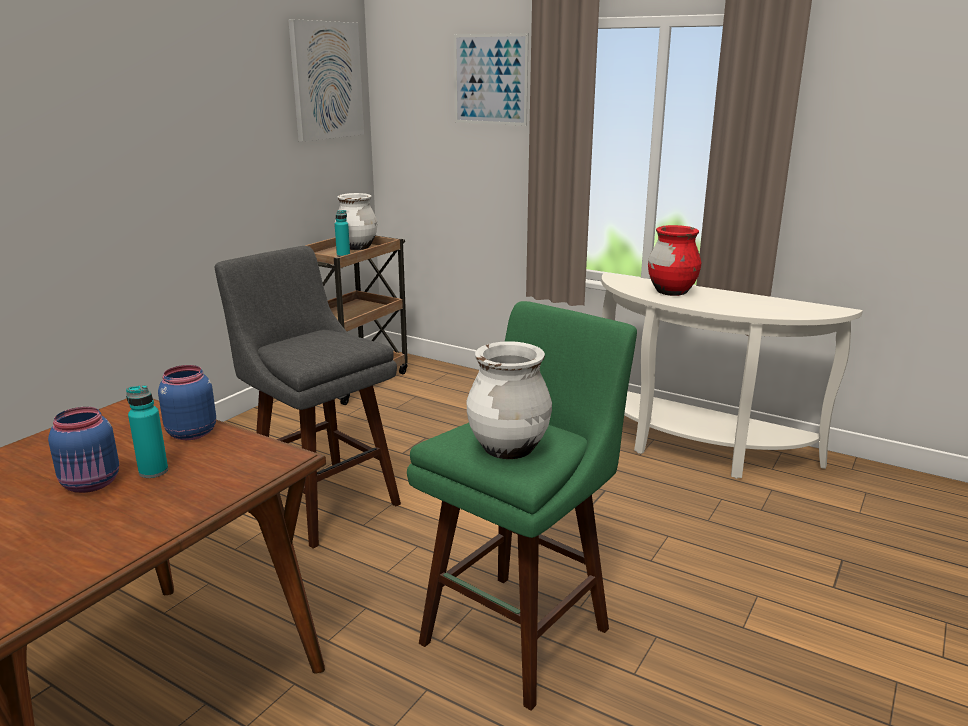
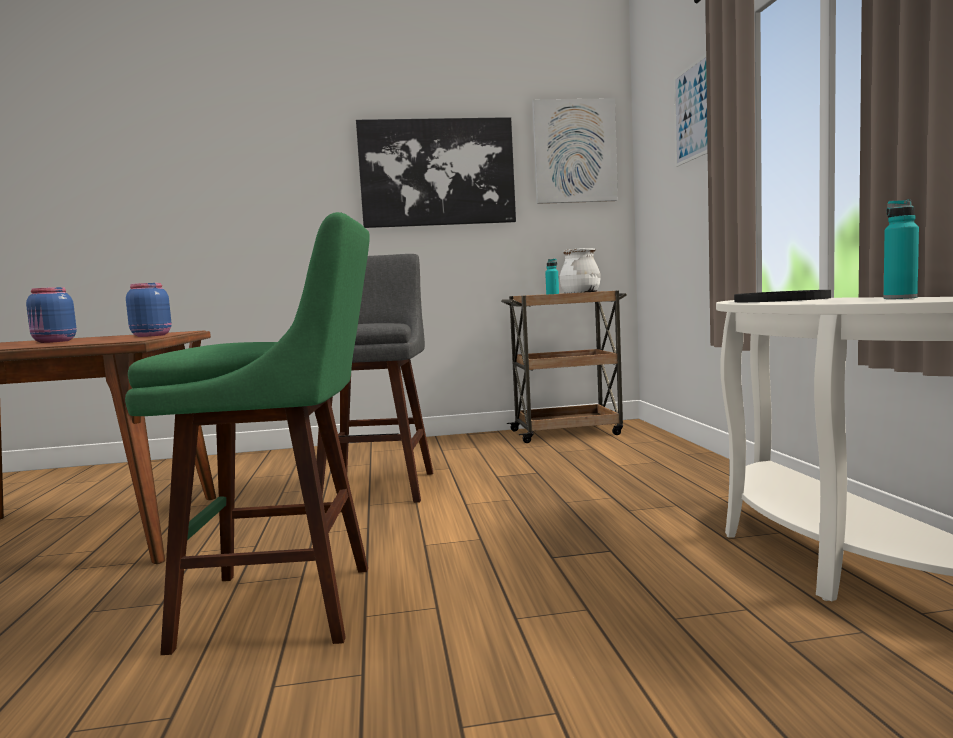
camera: 50 degrees right, 15 degrees down
turquoise bottle [126,385,168,478] -> turquoise bottle moved to [884,199,919,299]
white vase [467,341,552,459] -> none
red vase [648,225,702,296] -> black plate [734,290,831,302]
none -> picture [356,117,516,228]

